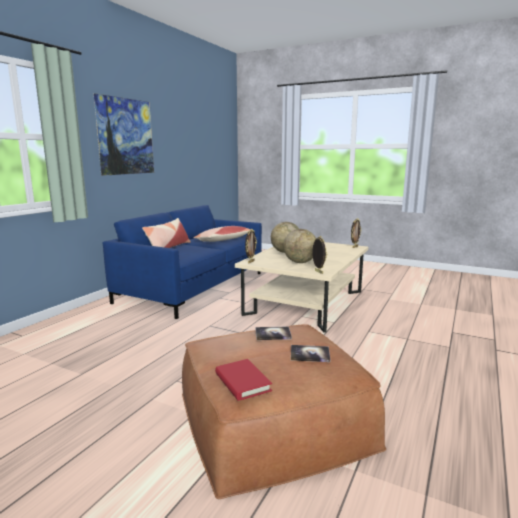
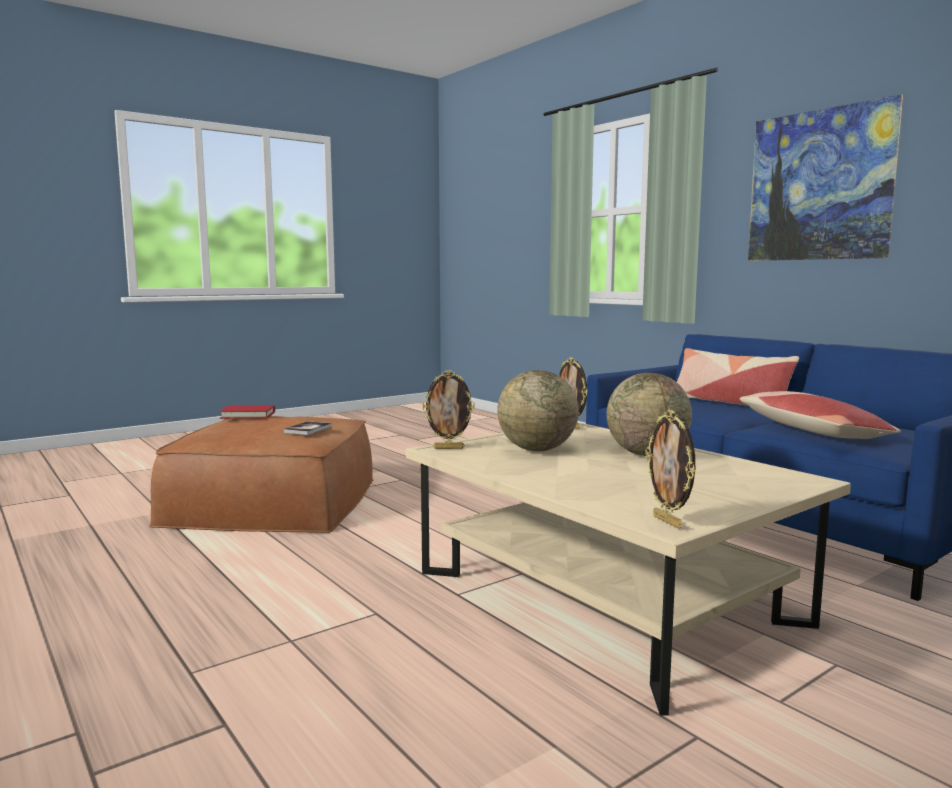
camera: 115 degrees right, 5 degrees down
book [291,345,330,362] -> none

